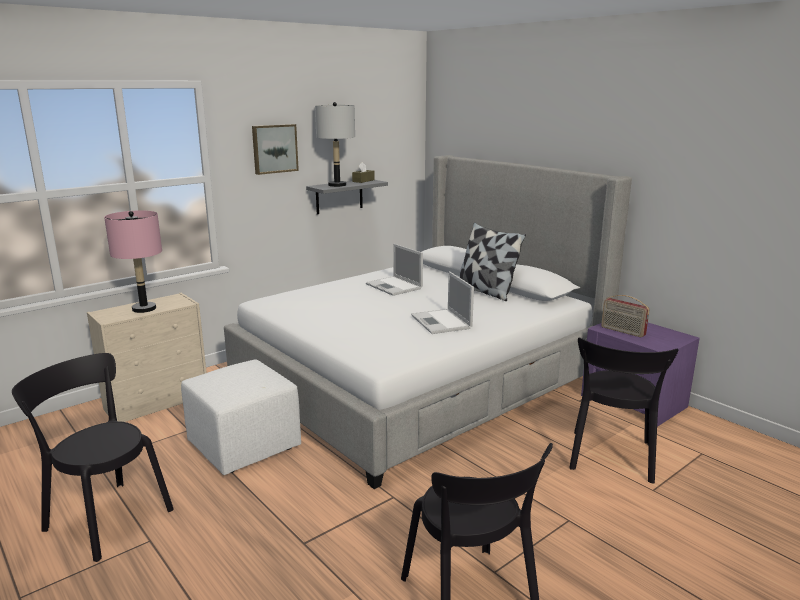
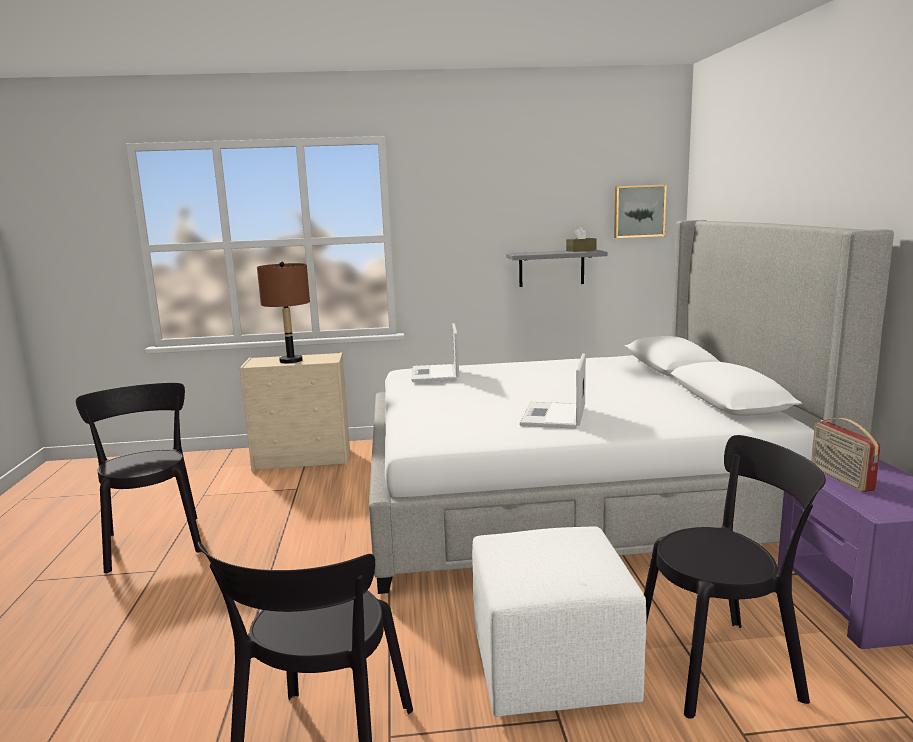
camera: 35 degrees right, 5 degrees down
pink table lamp [104,210,162,313] -> brown table lamp [257,262,310,363]
white ottoman [181,359,301,475] -> white ottoman moved to [472,527,646,717]
picture [252,124,299,175] -> picture moved to [614,185,667,238]
grey table lamp [315,102,355,187] -> none
laptop [366,244,423,296] -> laptop moved to [411,323,459,382]
pillow [459,222,526,301] -> none
black chair [569,338,678,484] -> black chair turned 150 degrees counterclockwise [644,435,826,719]

